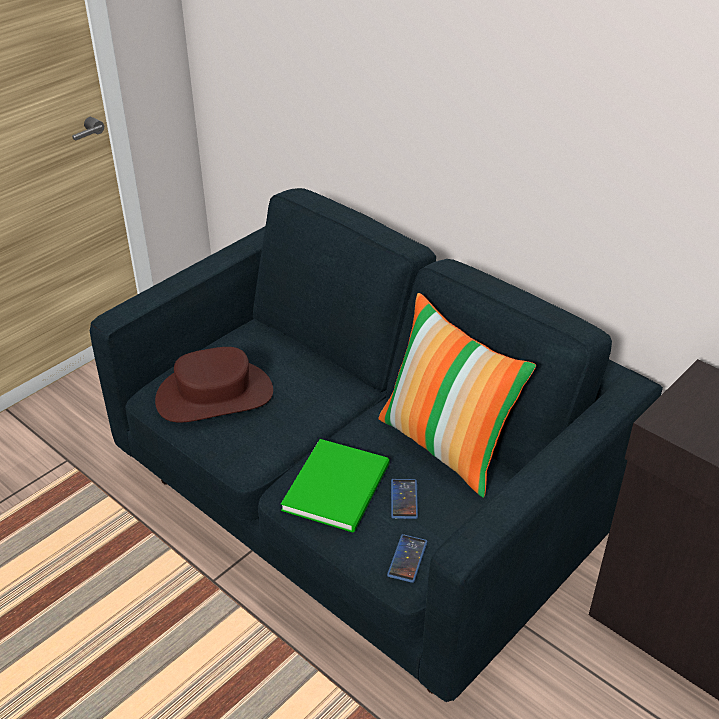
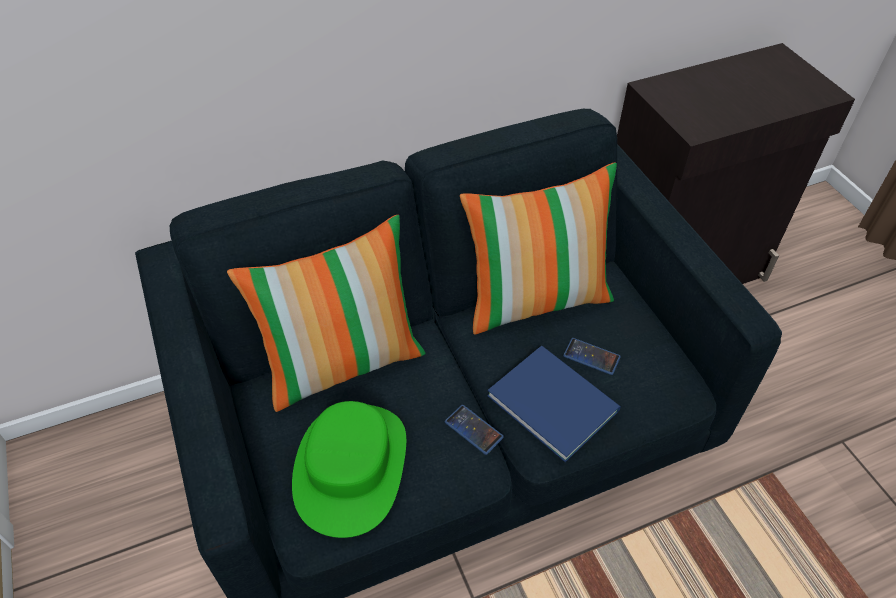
camera: 65 degrees left, 10 degrees up
brown hat [155,347,273,423] -> green hat [292,401,406,538]
green book [281,439,389,532] -> blue book [487,346,621,462]
phone [387,534,428,583] -> phone moved to [444,405,504,455]
none -> pillow [227,215,426,412]

